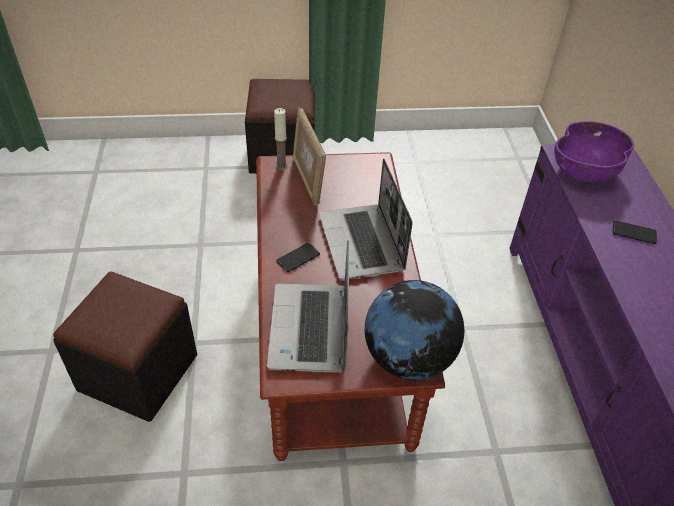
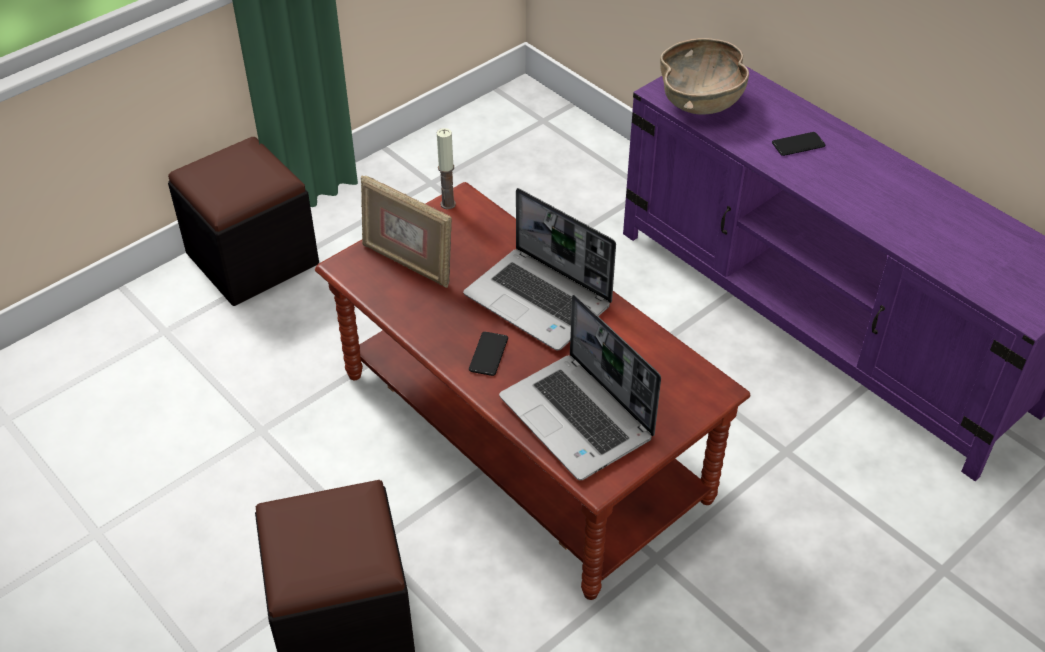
camera: 35 degrees left, 0 degrees up
candle [274,108,287,170] -> candle moved to [437,128,456,209]
globe [365,280,464,380] -> none
purple bowl [555,121,634,182] -> brown bowl [660,38,749,115]

